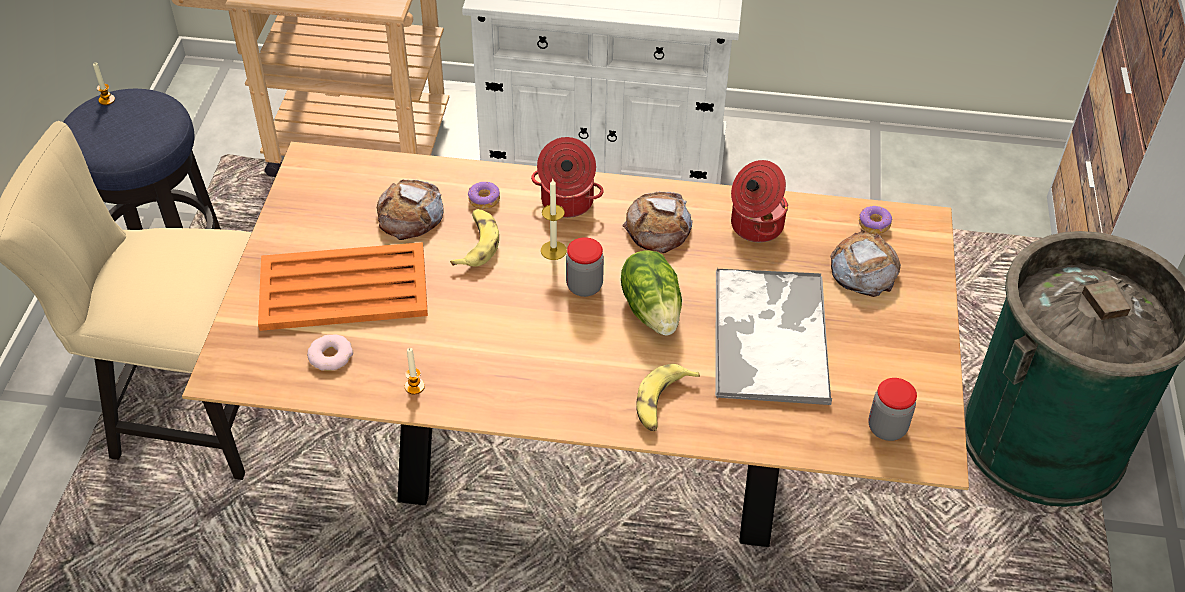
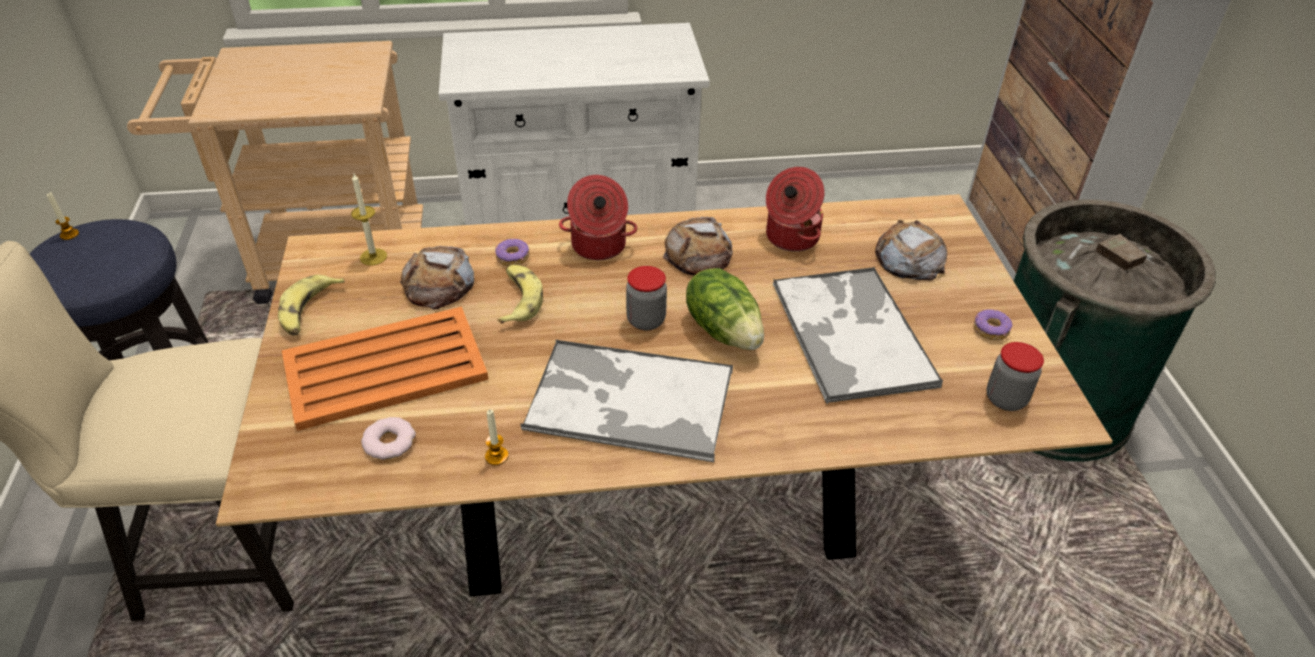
camera: 15 degrees left, 5 degrees down
candle [541,179,567,260] -> candle moved to [351,173,387,265]
banana [636,364,700,431] -> banana moved to [278,275,345,336]
donut [859,206,892,234] -> donut moved to [974,309,1012,340]
none -> tray [520,340,733,462]

